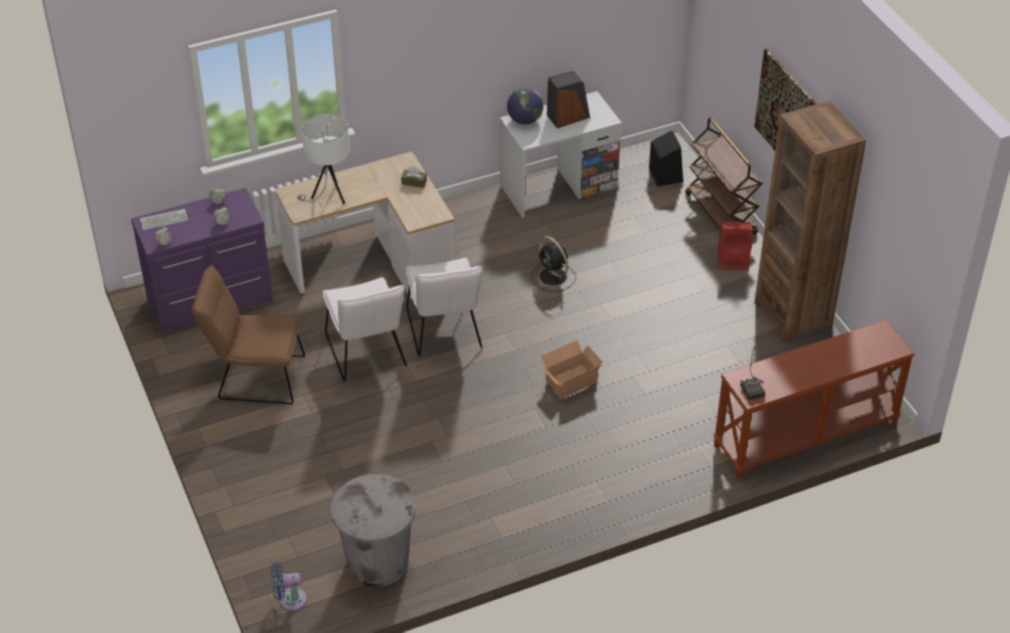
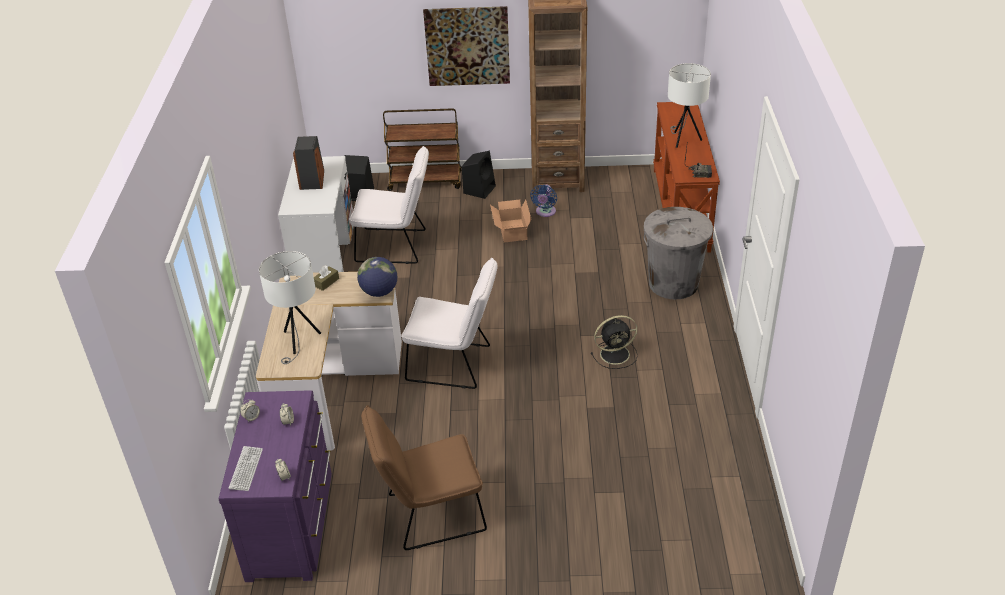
camera: 65 degrees left, 5 degrees down
brown chair [192,265,305,404] -> brown chair turned 45 degrees clockwise [361,405,487,550]
blue fan [271,563,307,611] -> blue fan moved to [530,185,557,217]
white chair [323,277,407,381] -> white chair moved to [349,146,429,264]
grey trash can [331,474,416,587] -> grey trash can moved to [644,207,713,300]
globe [507,88,543,125] -> globe moved to [357,257,397,297]
black fan [532,236,576,292] -> black fan moved to [590,315,638,369]
cardboard box [541,340,603,399] -> cardboard box moved to [490,199,531,242]
red speaker [718,221,753,270] -> black speaker [462,151,496,199]
none -> white table lamp [668,63,711,148]

